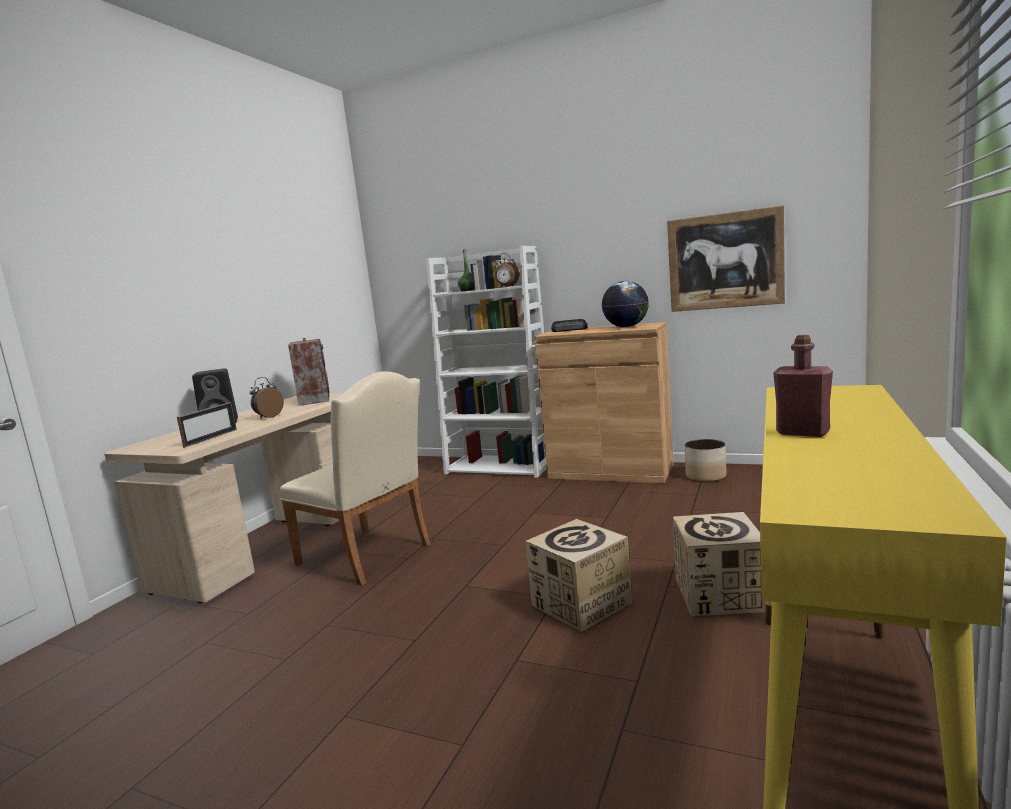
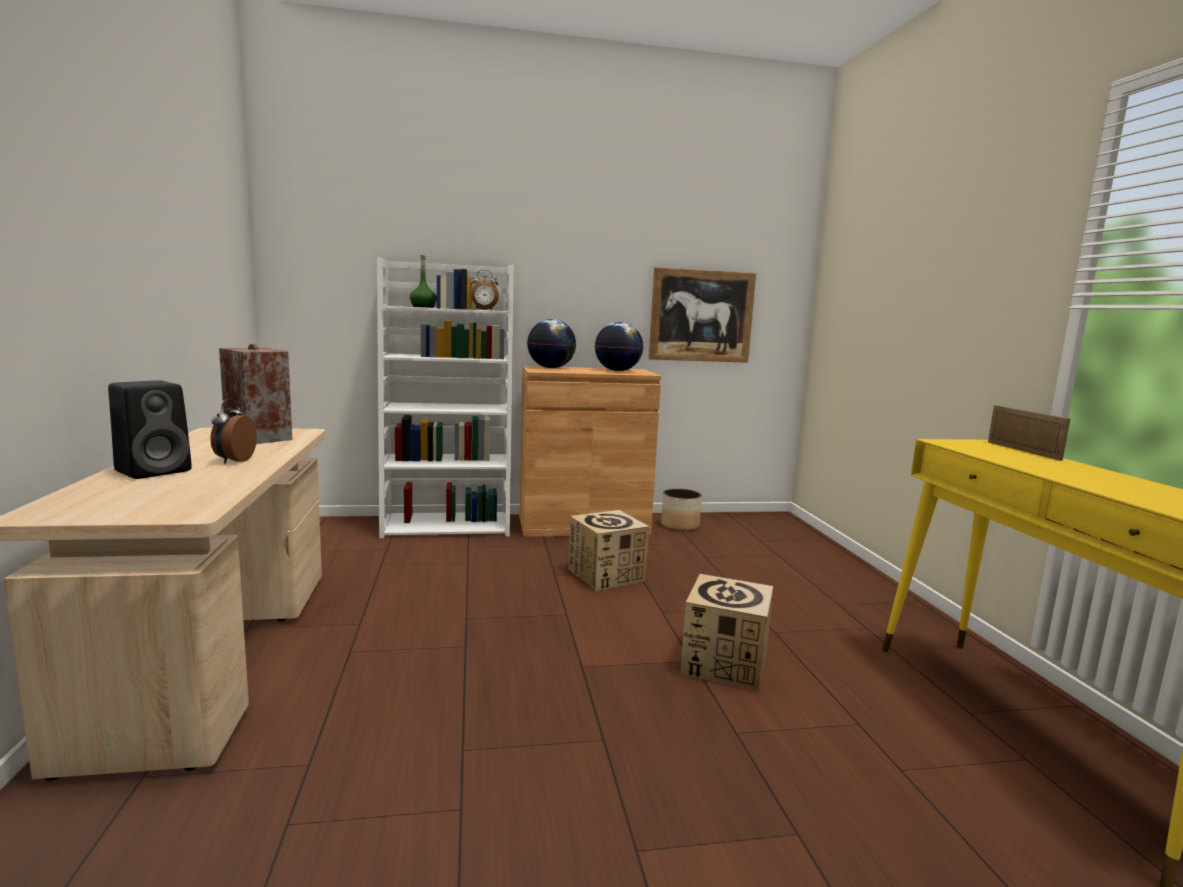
camera: 35 degrees left, 0 degrees up
picture frame [177,402,237,447] -> picture frame moved to [988,405,1070,461]
beige chair [280,371,431,586] -> none
radio [551,319,588,332] -> globe [527,319,576,368]
cardboard box [673,512,766,616] -> cardboard box moved to [568,510,650,591]
red bottle [773,335,833,437] -> none

